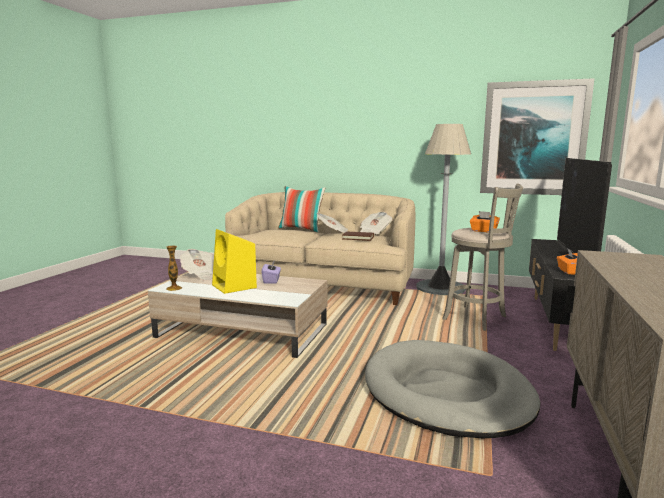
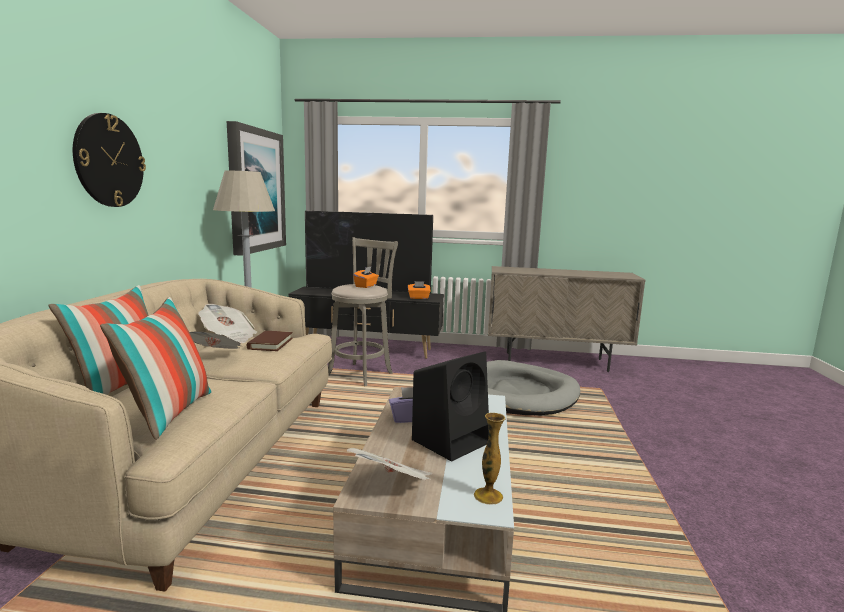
camera: 100 degrees left, 0 degrees up
yellow speaker [212,229,257,294] -> black speaker [412,351,489,461]
none -> wall clock [73,113,146,207]
none -> pillow [100,297,211,440]

